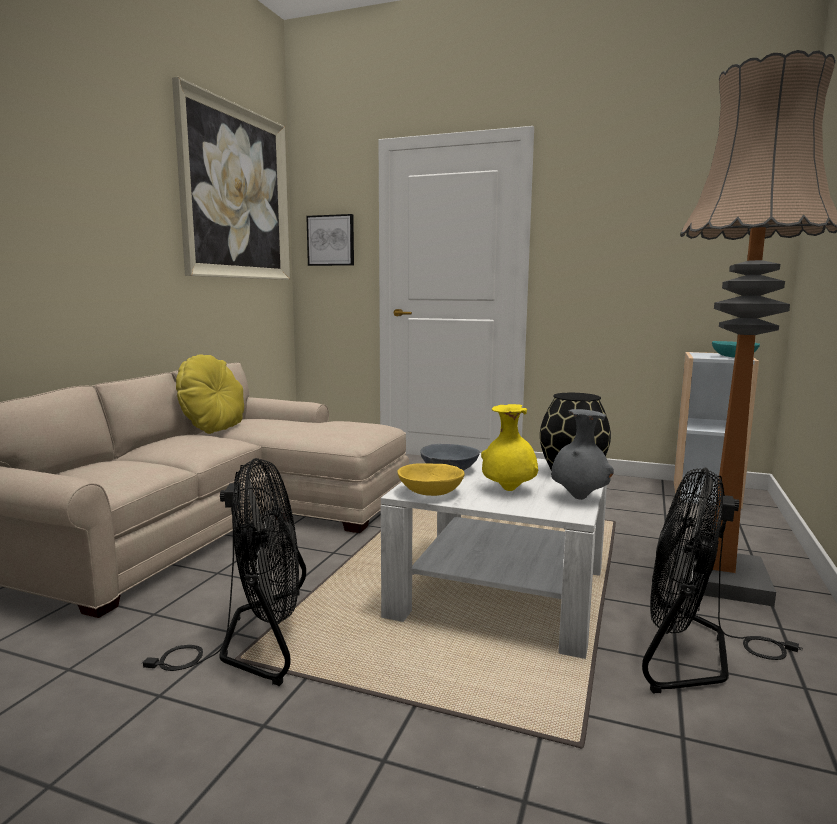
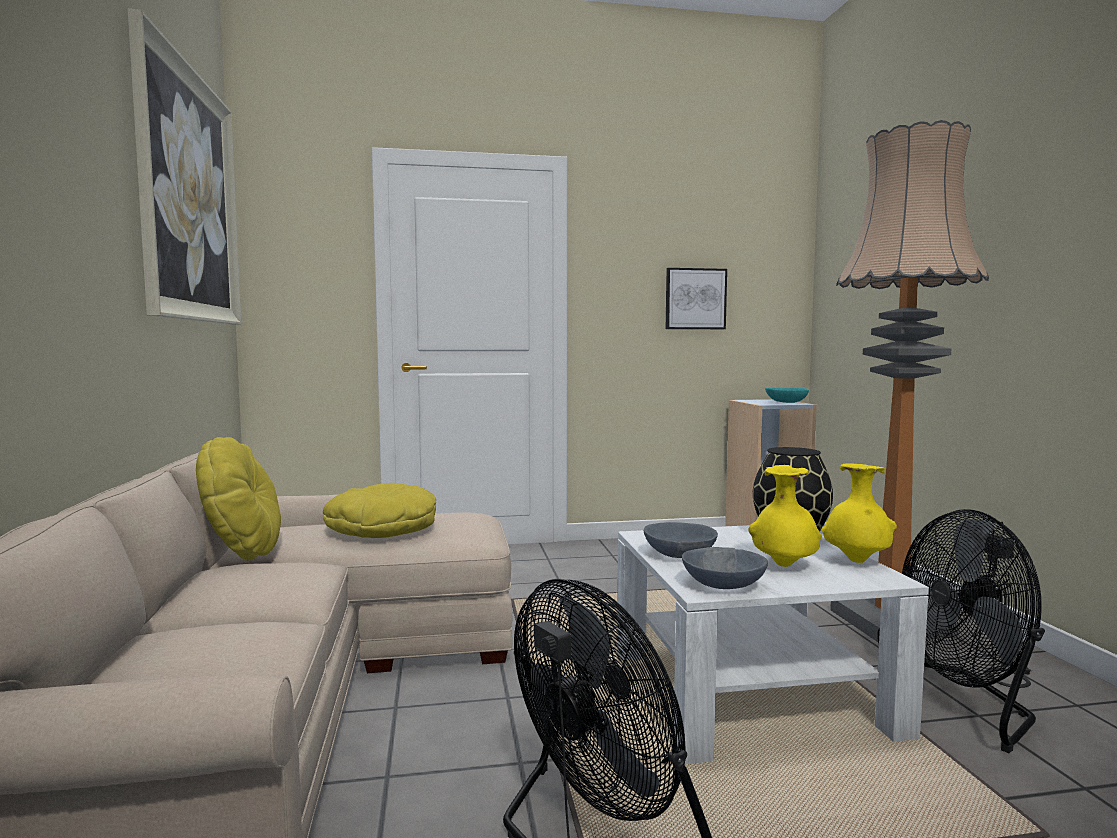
camera: 30 degrees left, 5 degrees down
picture [306,214,354,266] -> picture moved to [666,268,727,329]
yellow bowl [397,463,465,496] -> grey bowl [682,547,768,589]
grey vase [551,409,614,500] -> yellow vase [821,463,897,563]
none -> yellow pillow [323,483,436,538]

